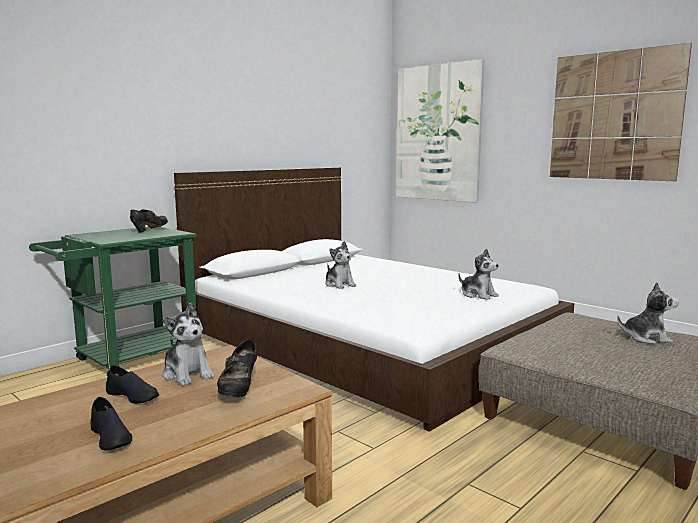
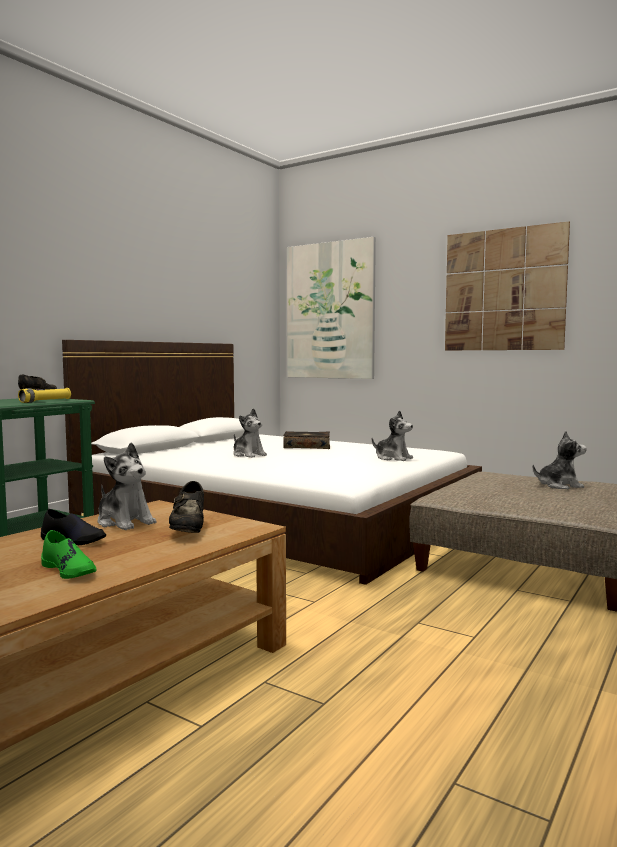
camera: 10 degrees left, 5 degrees down
black shoe [90,397,132,450] -> green shoe [41,530,97,579]
none -> yellow flashlight [18,388,71,403]
none -> book [283,431,330,449]

